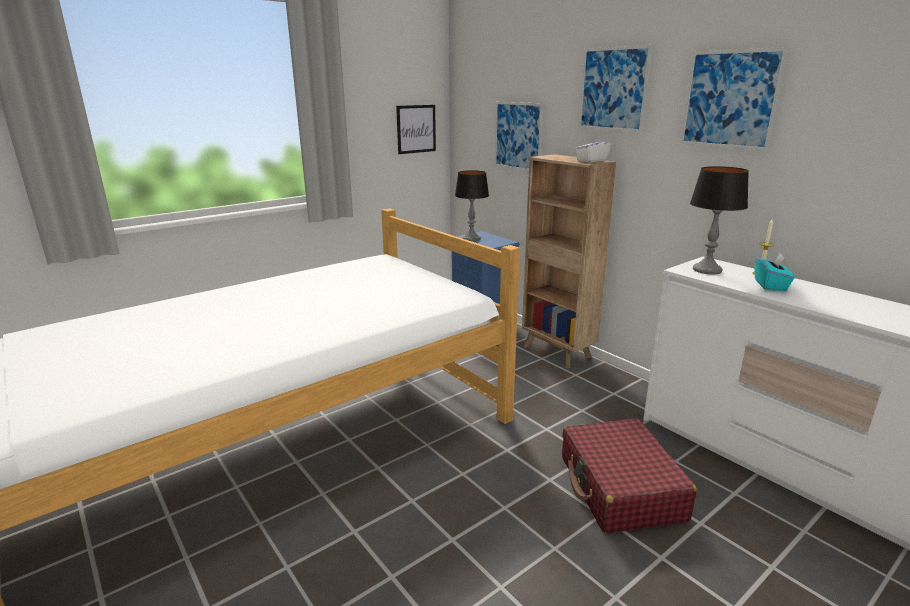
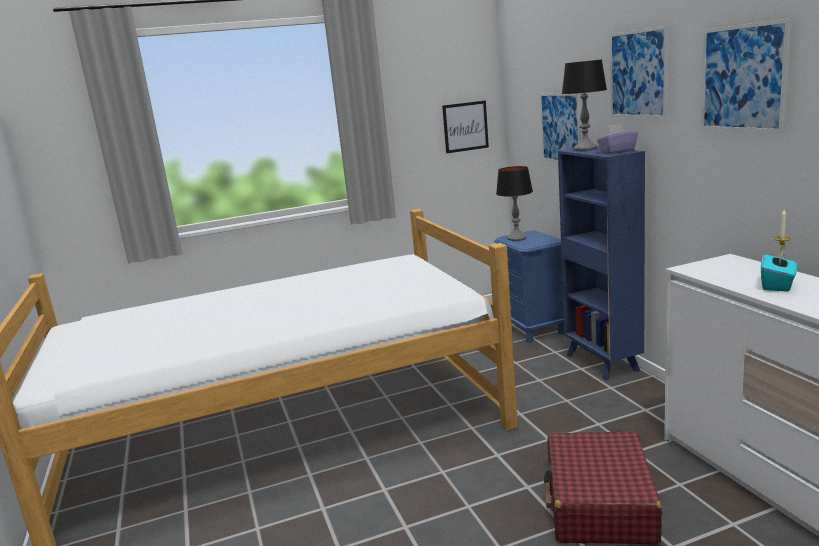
camera: 20 degrees right, 5 degrees down
brown bookcase [522,154,616,368] -> blue bookcase [558,146,645,380]
white tissue box [575,135,611,162] -> purple tissue box [597,124,638,154]
table lamp [690,166,749,274] -> table lamp moved to [562,59,607,151]

